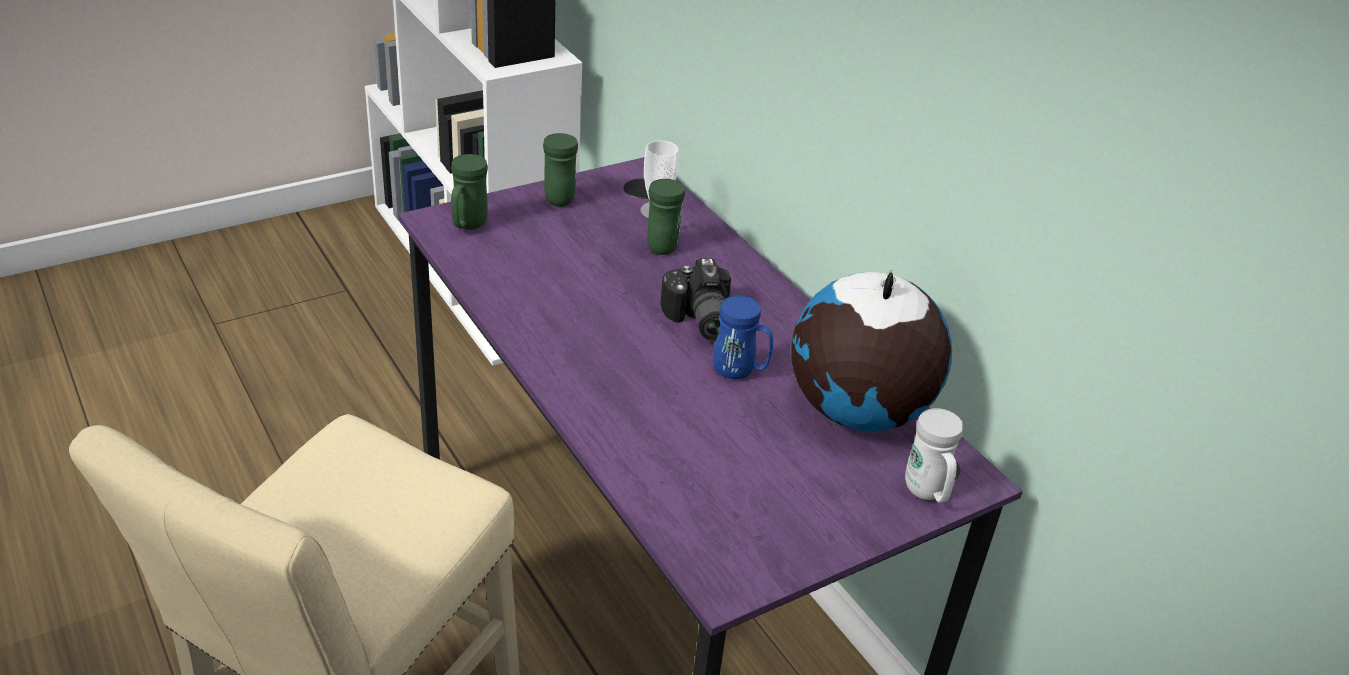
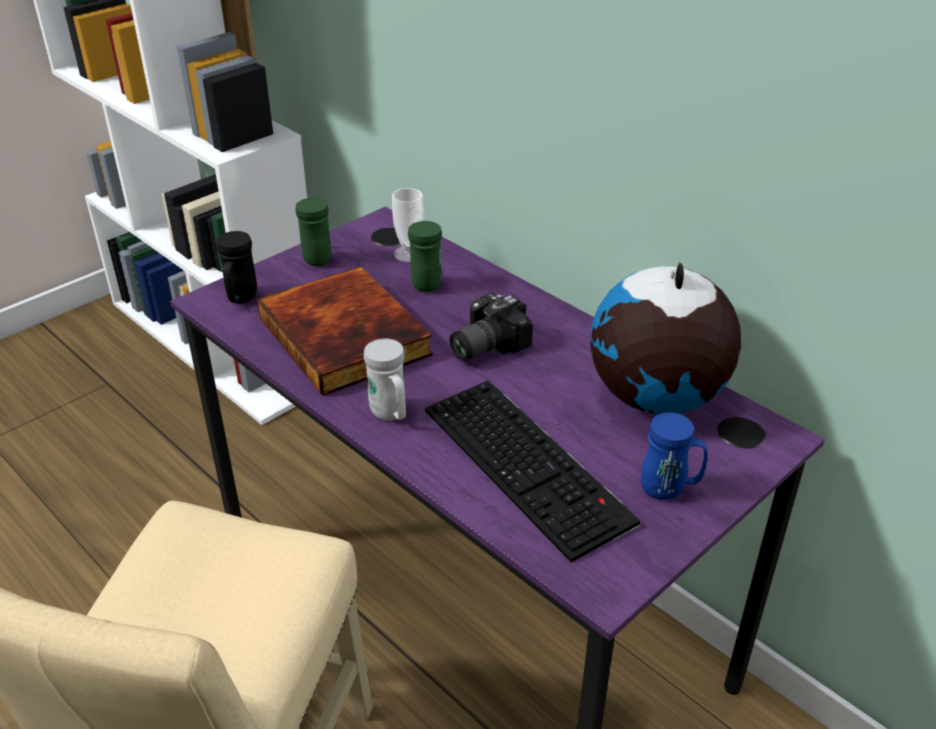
camera: 10 degrees left, 0 degrees up
green mug [451,154,488,230] -> black mug [217,231,257,303]
camera [660,258,731,341] -> camera turned 75 degrees clockwise [450,293,533,361]
blue mug [713,296,773,379] -> blue mug moved to [641,412,708,500]
white mug [905,408,963,503] -> white mug moved to [363,339,406,421]
none -> book [257,266,433,396]
none -> keyboard [425,380,640,562]

